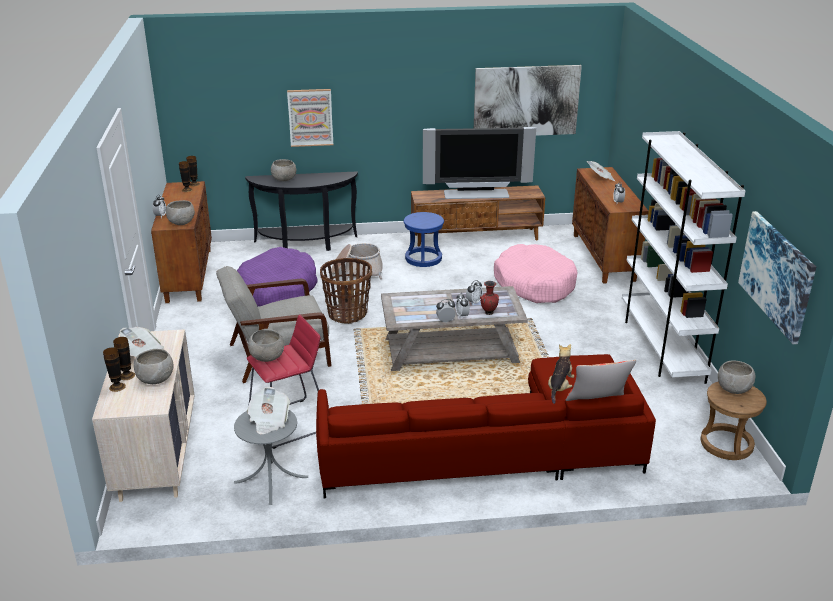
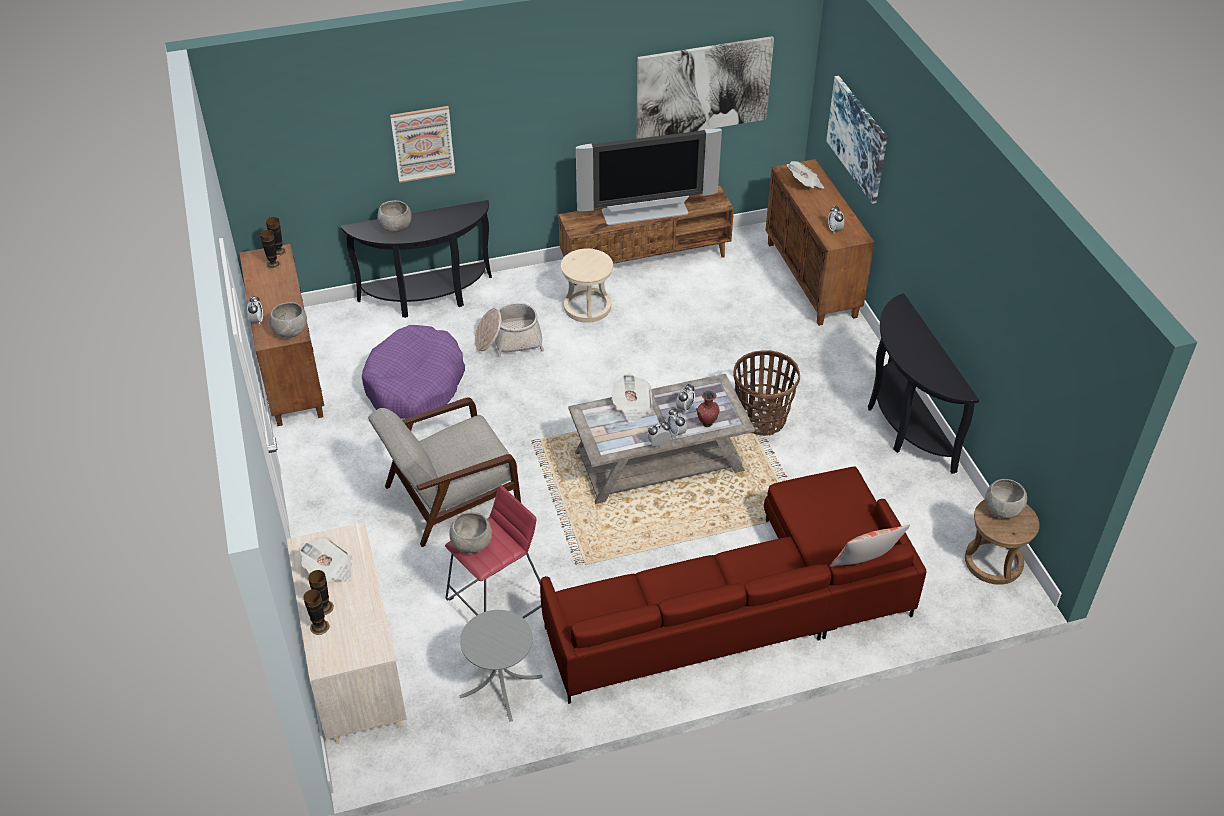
camera: 10 degrees left, 15 degrees up
grey bowl [134,349,174,384] -> none
newspaper [247,387,290,435] -> newspaper moved to [611,374,652,423]
basket [320,258,372,324] -> basket moved to [733,350,800,436]
blue stool [404,212,444,267] -> beige stool [561,249,613,323]
pink dog bed [494,244,577,303] -> none
plush toy [548,344,574,404] -> none
white bookcase [622,131,745,384] -> black console table [868,293,979,474]
picture [738,211,816,344] -> picture moved to [826,76,887,204]

